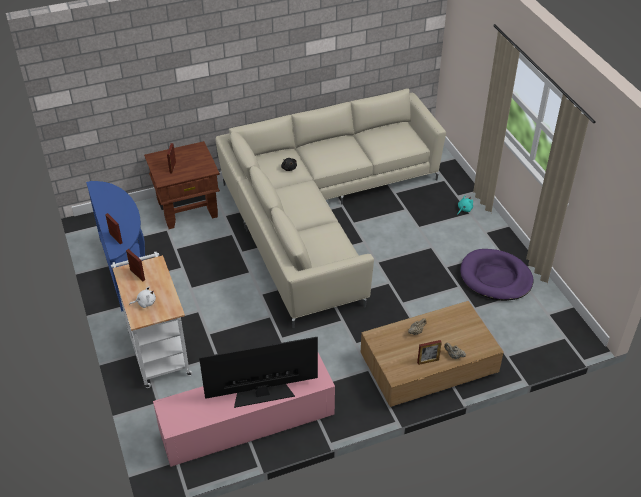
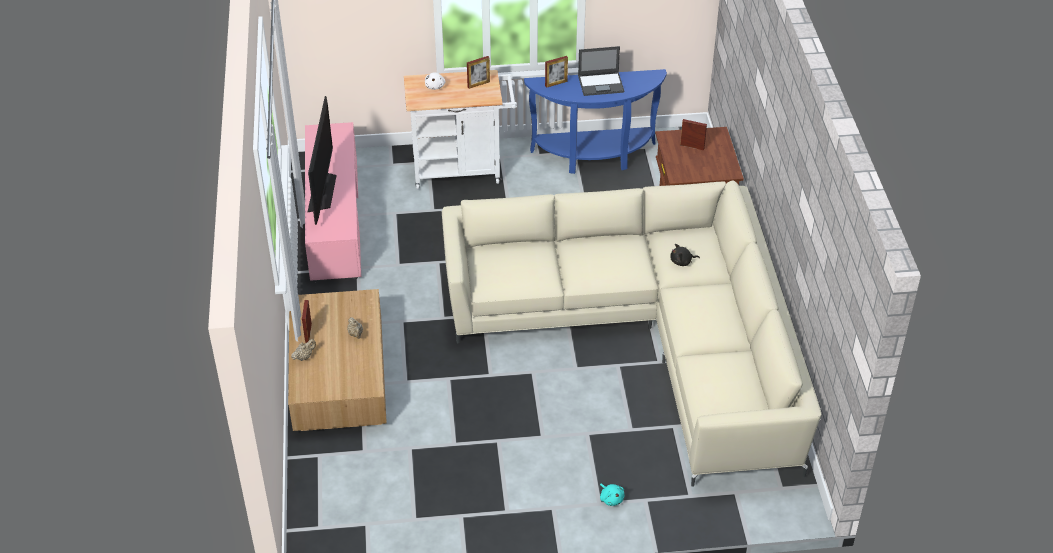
camera: 105 degrees right, 0 degrees up
purple dog bed [460,249,534,301] -> none
none -> laptop [578,46,624,96]

